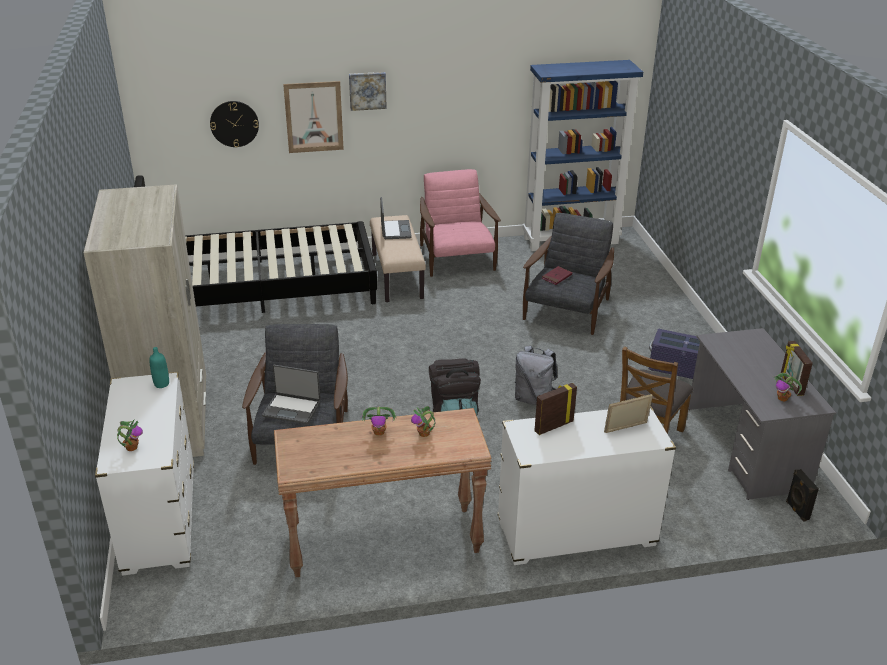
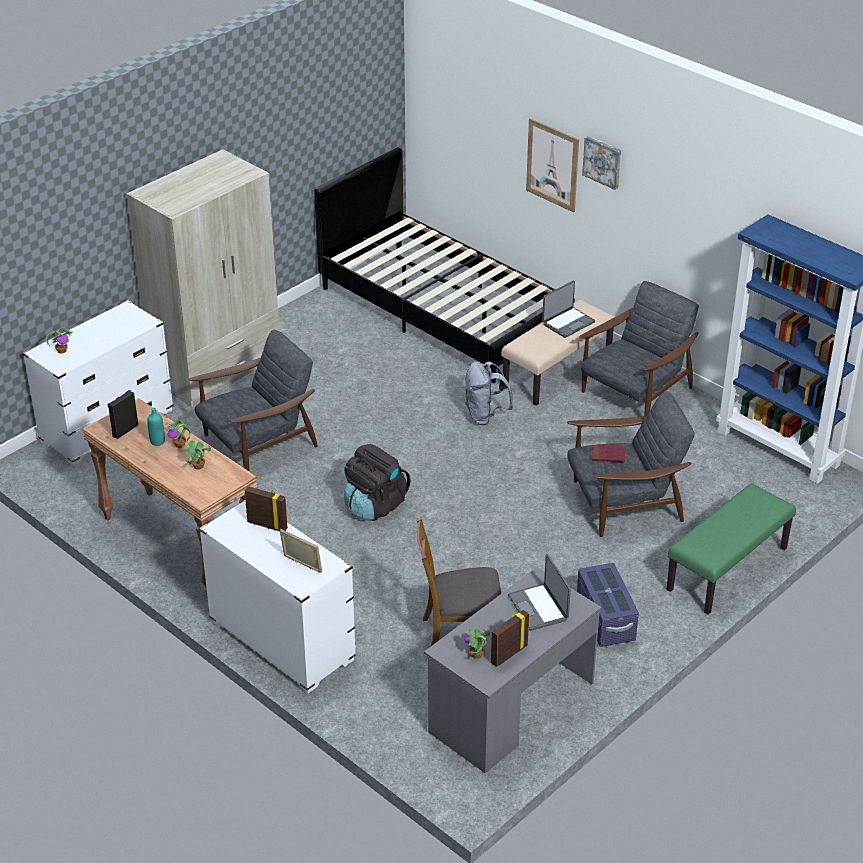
camera: 55 degrees right, 5 degrees up
turquoise bottle [149,347,169,388] -> turquoise bottle moved to [147,408,165,446]
wall clock [210,101,259,147] -> none
laptop [262,365,321,424] -> laptop moved to [508,554,571,631]
pink armchair [420,169,501,277] -> grey armchair [579,281,699,416]
grey backpack [515,346,558,405] -> grey backpack moved to [465,361,513,425]
black speaker [786,469,819,522] -> black speaker moved to [108,390,138,439]
none -> green bench [666,483,796,614]

